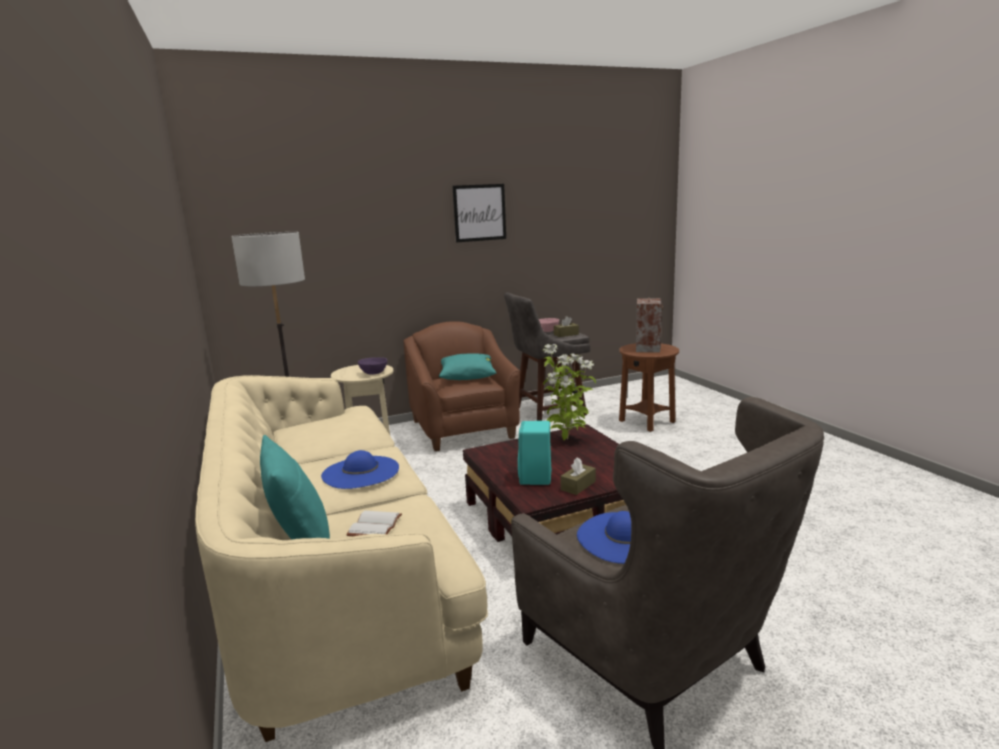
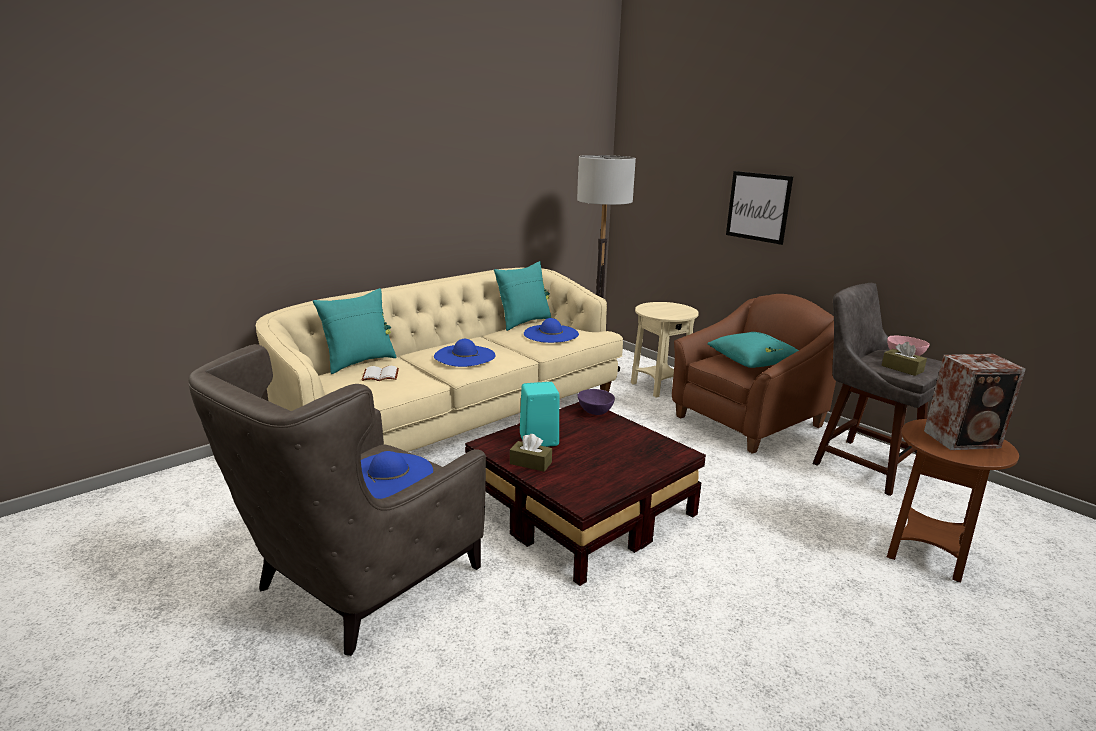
camera: 70 degrees right, 5 degrees up
purple bowl [358,357,387,374] -> purple bowl moved to [577,389,615,415]
picture [452,184,506,243] -> picture moved to [726,171,793,245]
potted plant [542,344,596,440] -> none
none -> turquoise pillow [494,261,551,331]
none -> blue hat [524,318,579,343]

